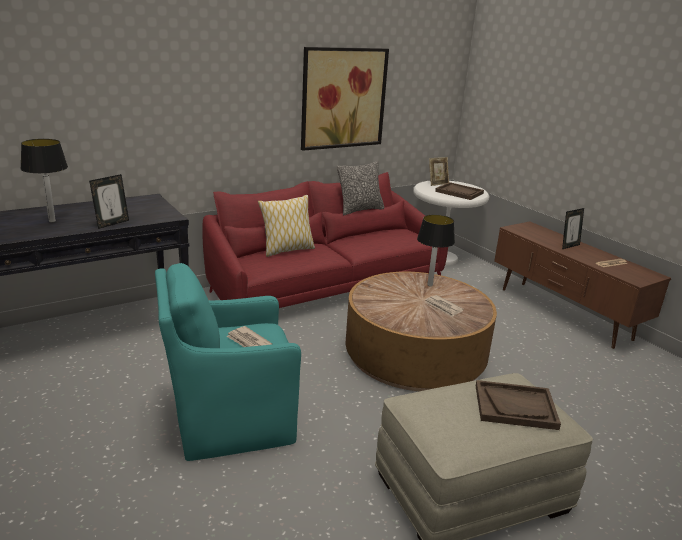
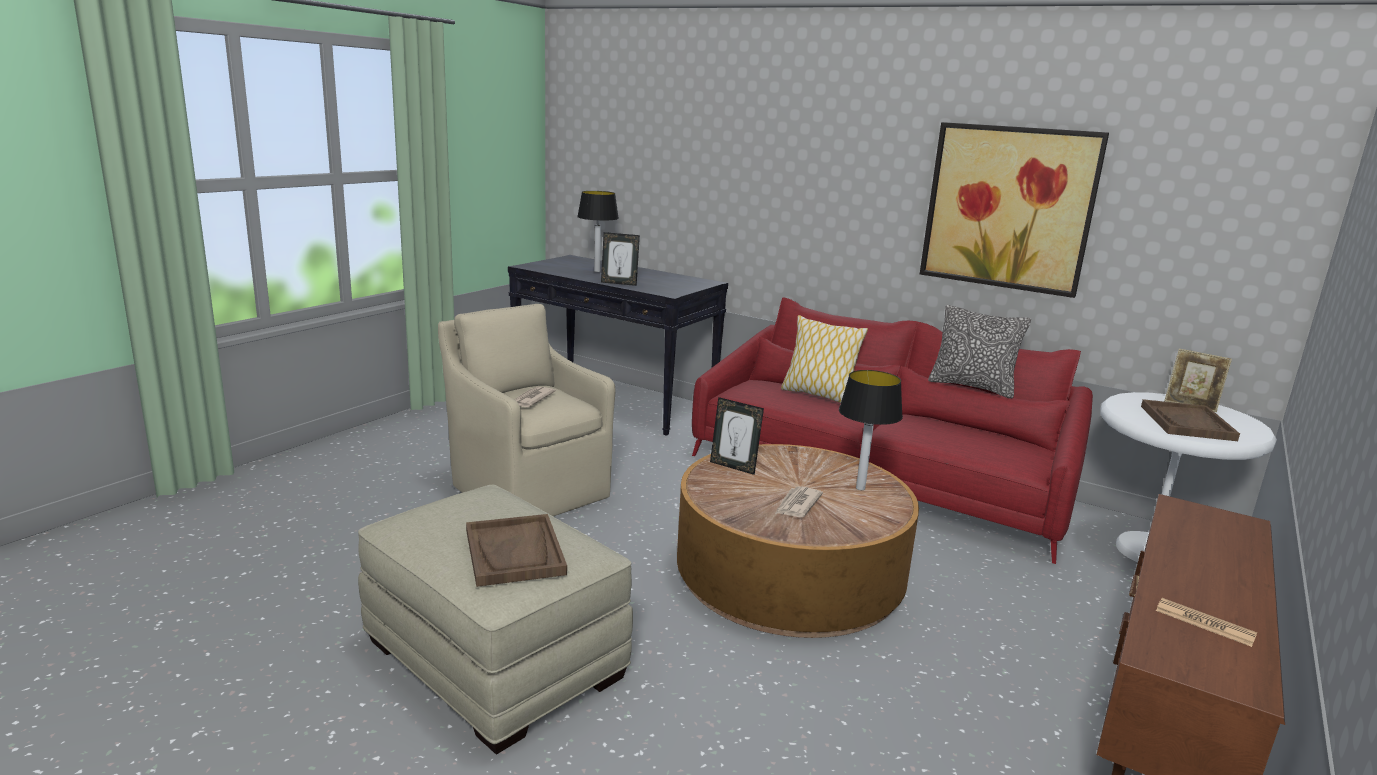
camera: 65 degrees right, 5 degrees down
turquoise armchair [155,263,301,461] -> beige armchair [438,304,615,516]
picture frame [562,208,584,249] -> picture frame moved to [710,397,764,475]

